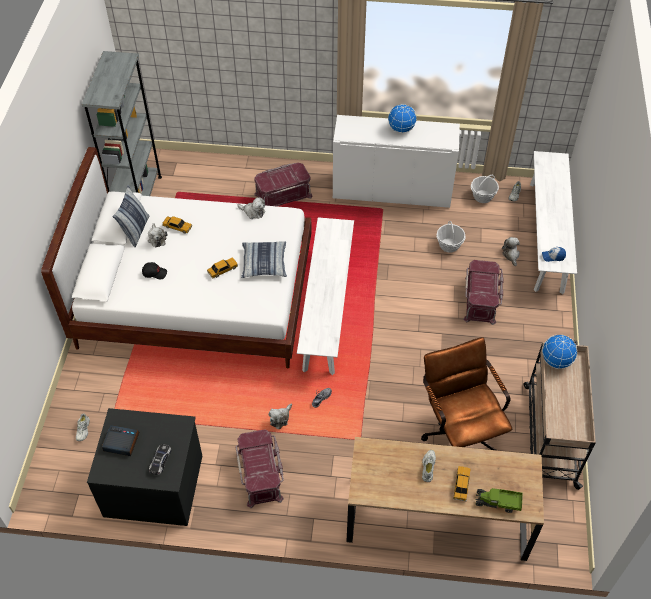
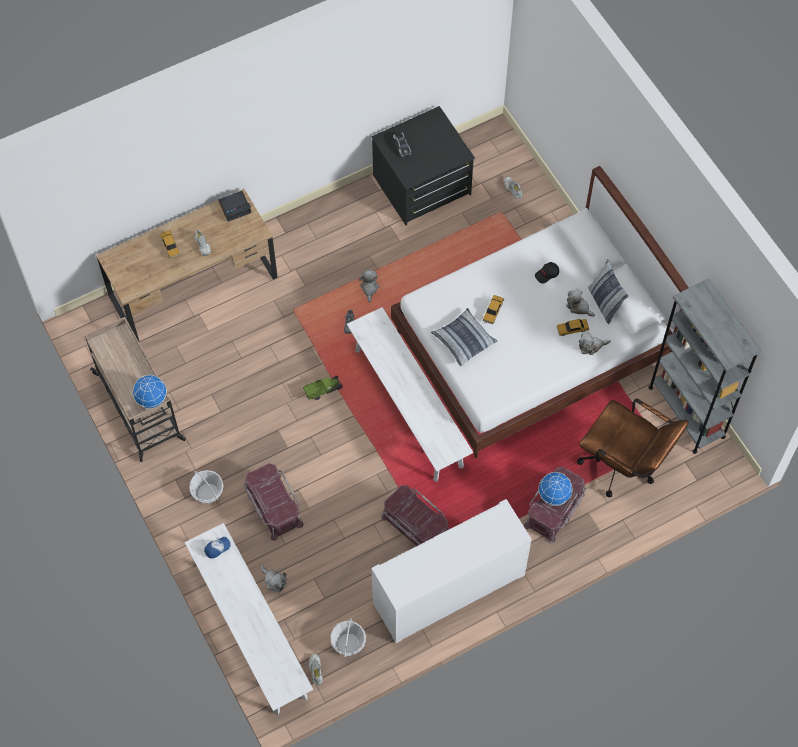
camera: 145 degrees right, 10 degrees up
alarm clock [102,425,139,456] -> alarm clock moved to [218,191,251,221]
red storage box [236,429,284,508] -> red storage box moved to [381,485,449,546]
plush toy [237,197,265,219] -> plush toy moved to [579,332,611,355]
globe [388,104,417,133] -> globe moved to [538,472,573,506]
brown office chair [421,337,512,450] -> brown office chair moved to [577,398,688,497]
basket [437,221,465,253] -> basket moved to [189,470,223,504]
toy truck [475,488,523,513] -> toy truck moved to [303,376,343,400]

